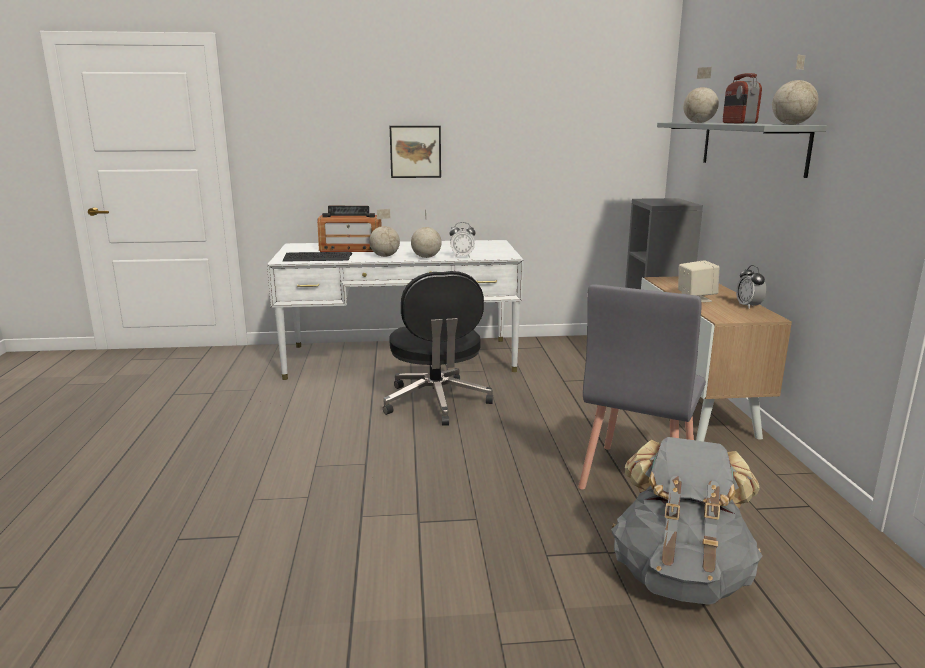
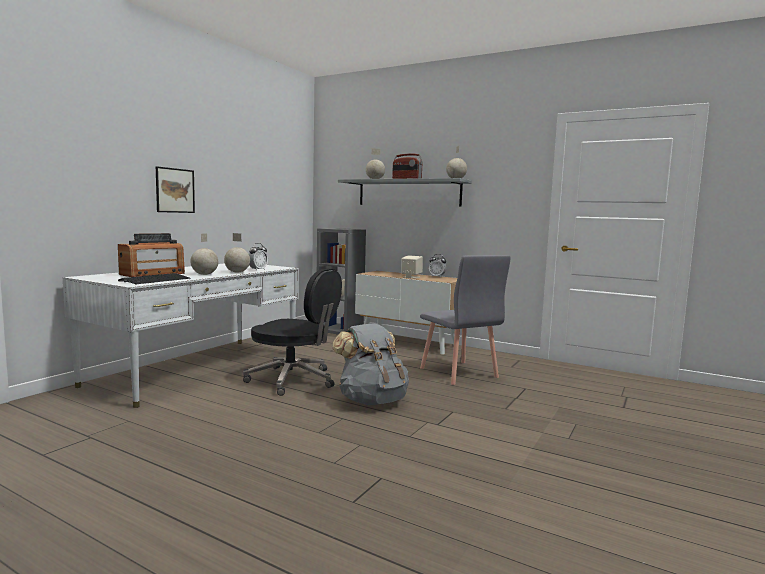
camera: 55 degrees left, 10 degrees down
grey backpack [611,437,763,605] -> grey backpack moved to [332,323,409,405]

